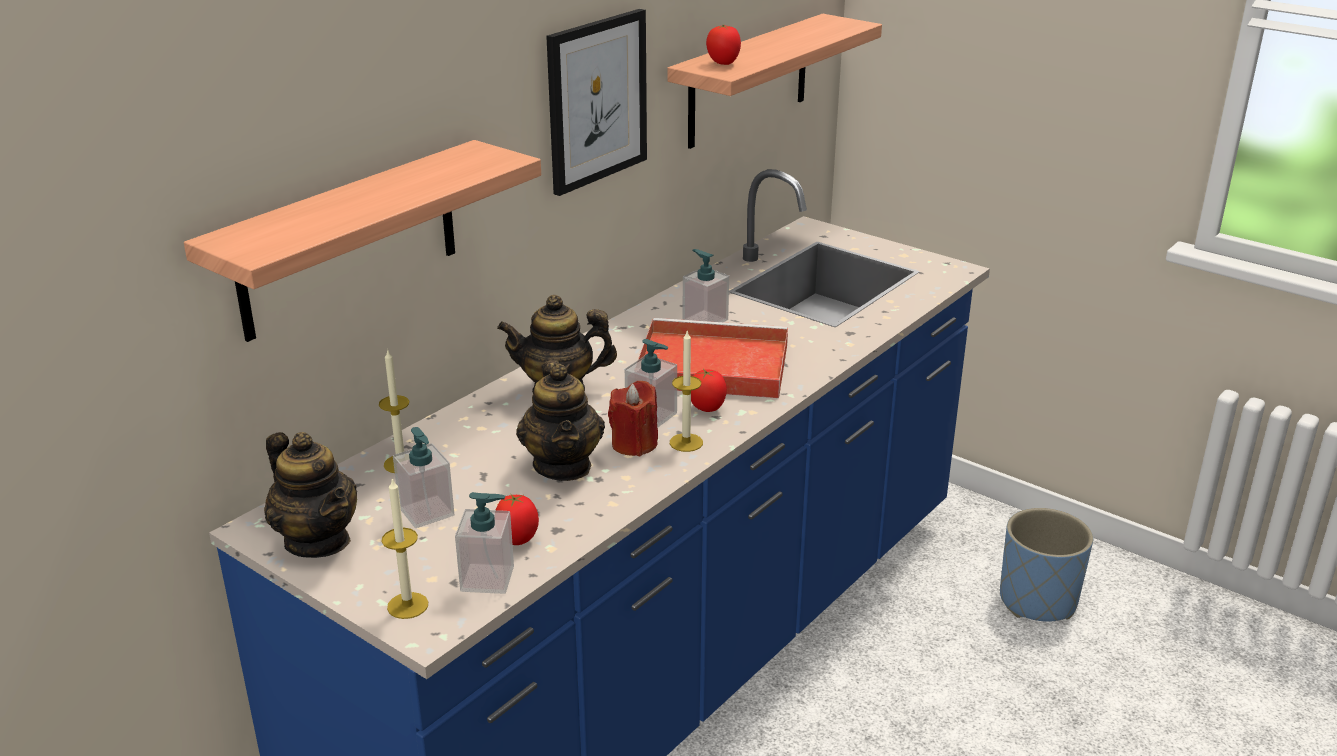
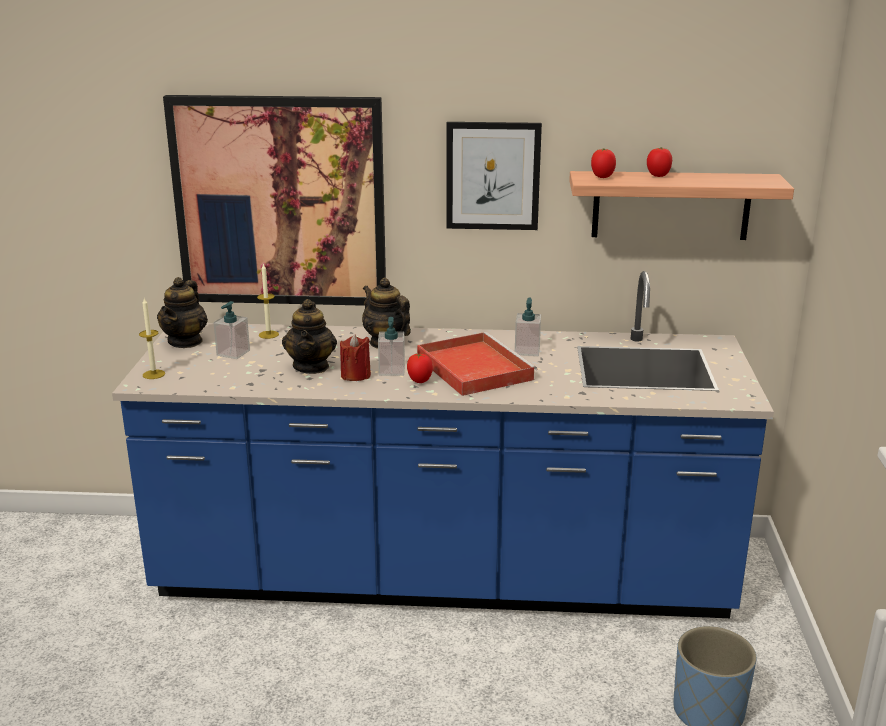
camera: 55 degrees right, 5 degrees down
shelf [184,140,541,342] -> picture [163,95,386,306]
soap dispenser [455,492,514,594] -> none
tomato [496,494,539,545] -> tomato moved to [647,147,672,177]
teapot [516,360,605,481] -> teapot turned 45 degrees counterclockwise [282,299,337,374]
candle [670,331,703,452] -> none

